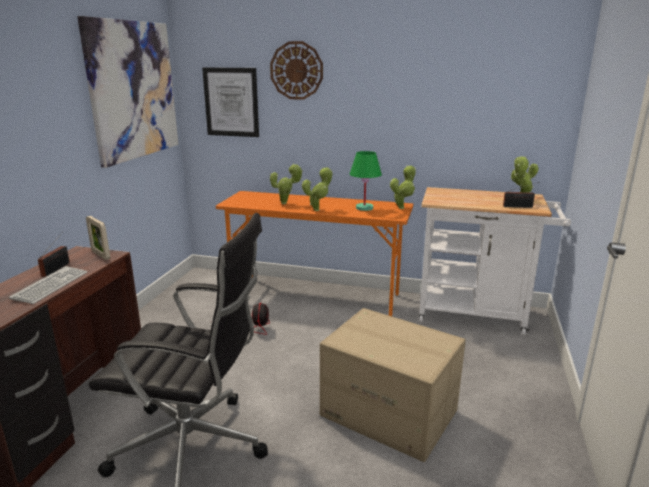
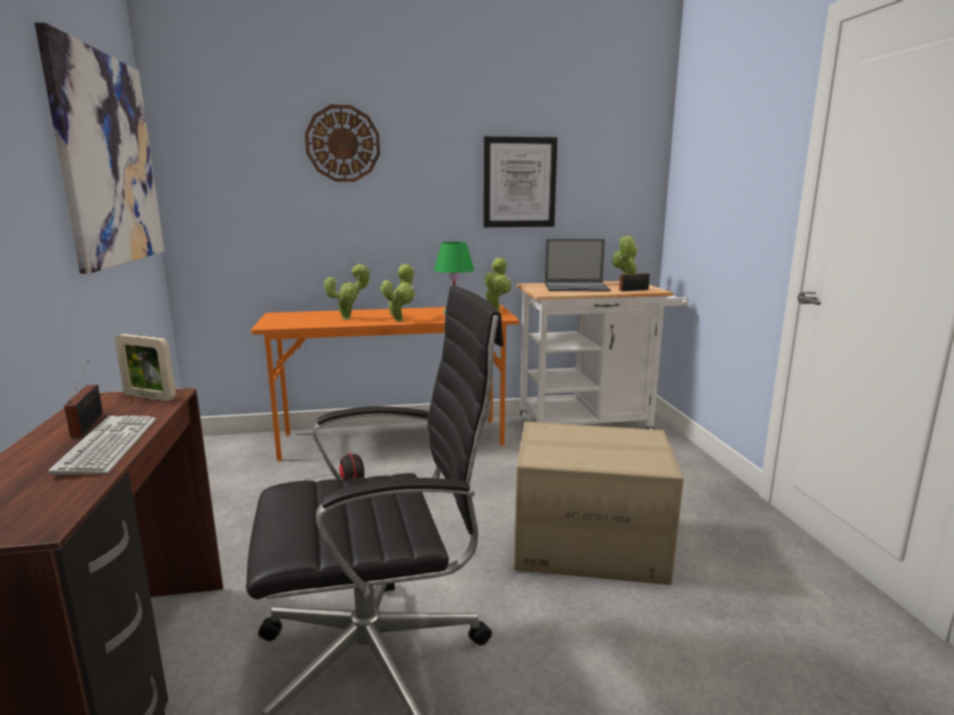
camera: 25 degrees left, 5 degrees down
picture [202,67,259,137] -> picture moved to [484,136,557,227]
none -> laptop [545,239,611,291]

